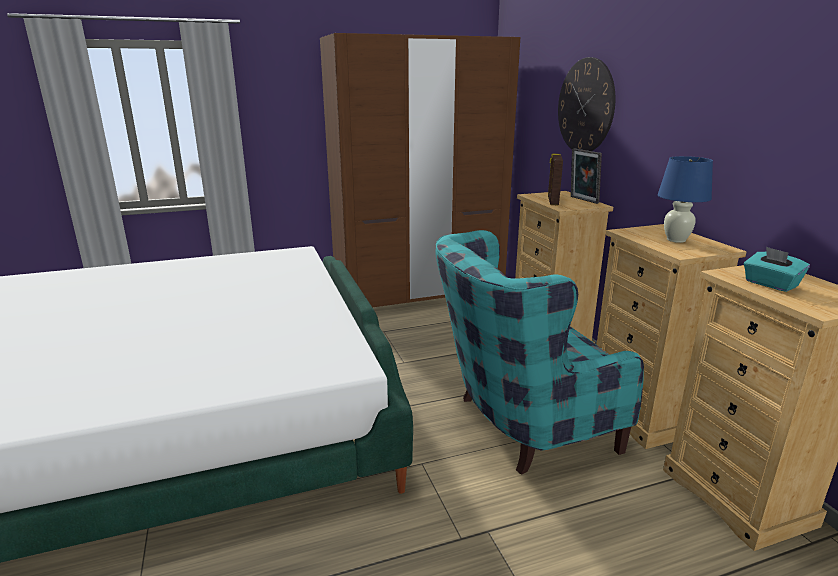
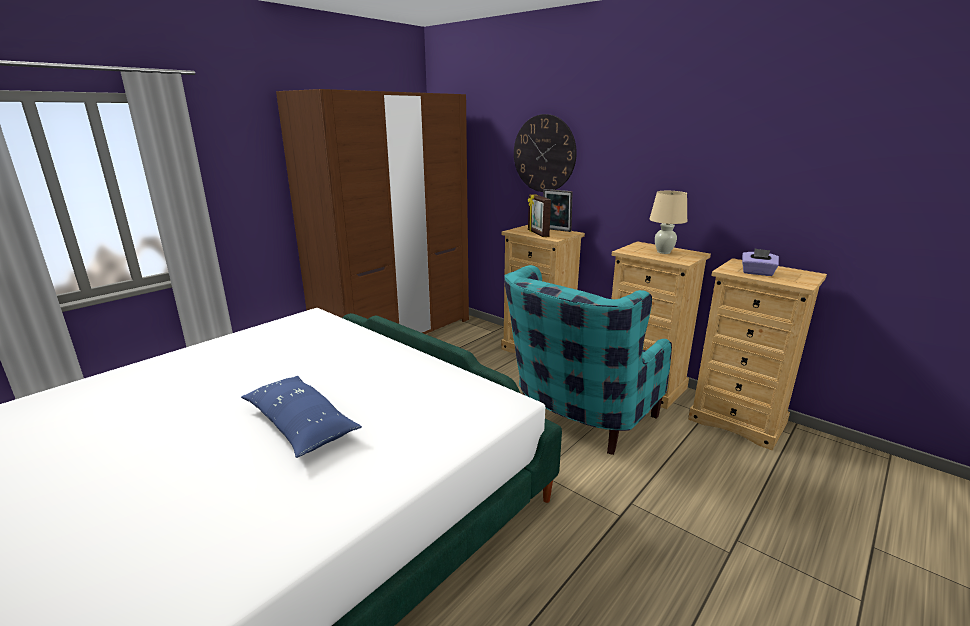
camera: 30 degrees left, 0 degrees up
blue table lamp [658,156,713,243] -> beige table lamp [649,191,687,254]
turquoise tissue box [744,247,810,292] -> purple tissue box [742,249,779,276]
none -> blue pillow [241,376,362,458]

